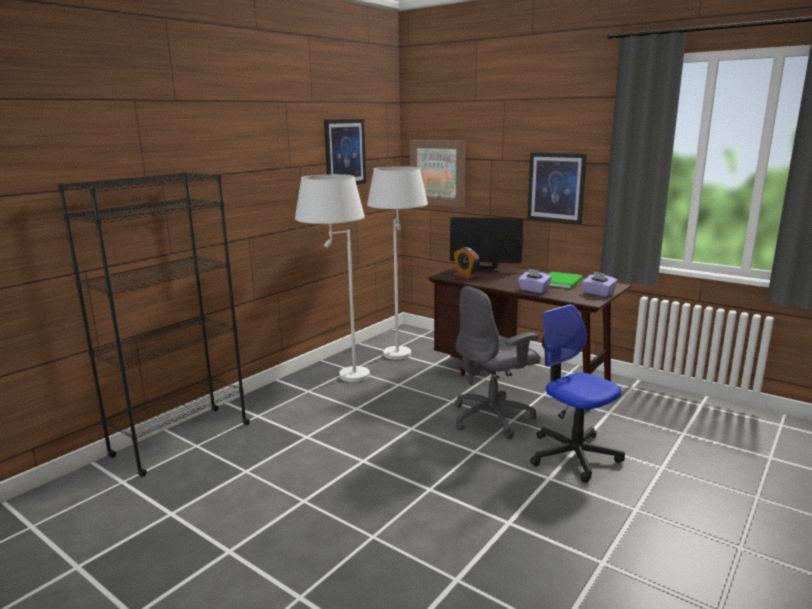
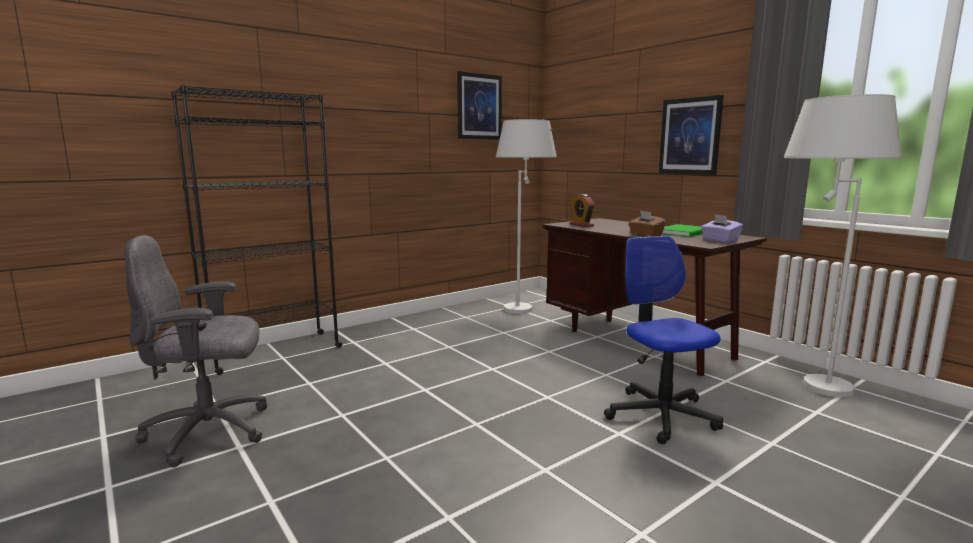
camera: 15 degrees right, 5 degrees down
white floor lamp [295,174,370,382] -> white floor lamp moved to [784,94,902,397]
picture [410,140,466,207] -> none
monitor [450,217,524,272] -> none
grey office chair [454,286,541,439] -> grey office chair moved to [125,235,267,467]
purple tissue box [518,268,551,293] -> brown tissue box [628,211,666,237]

